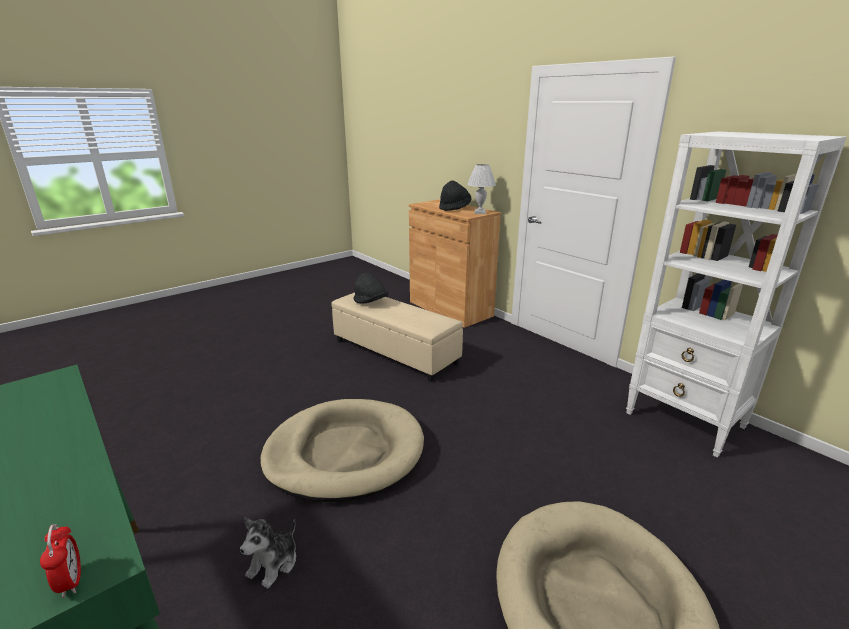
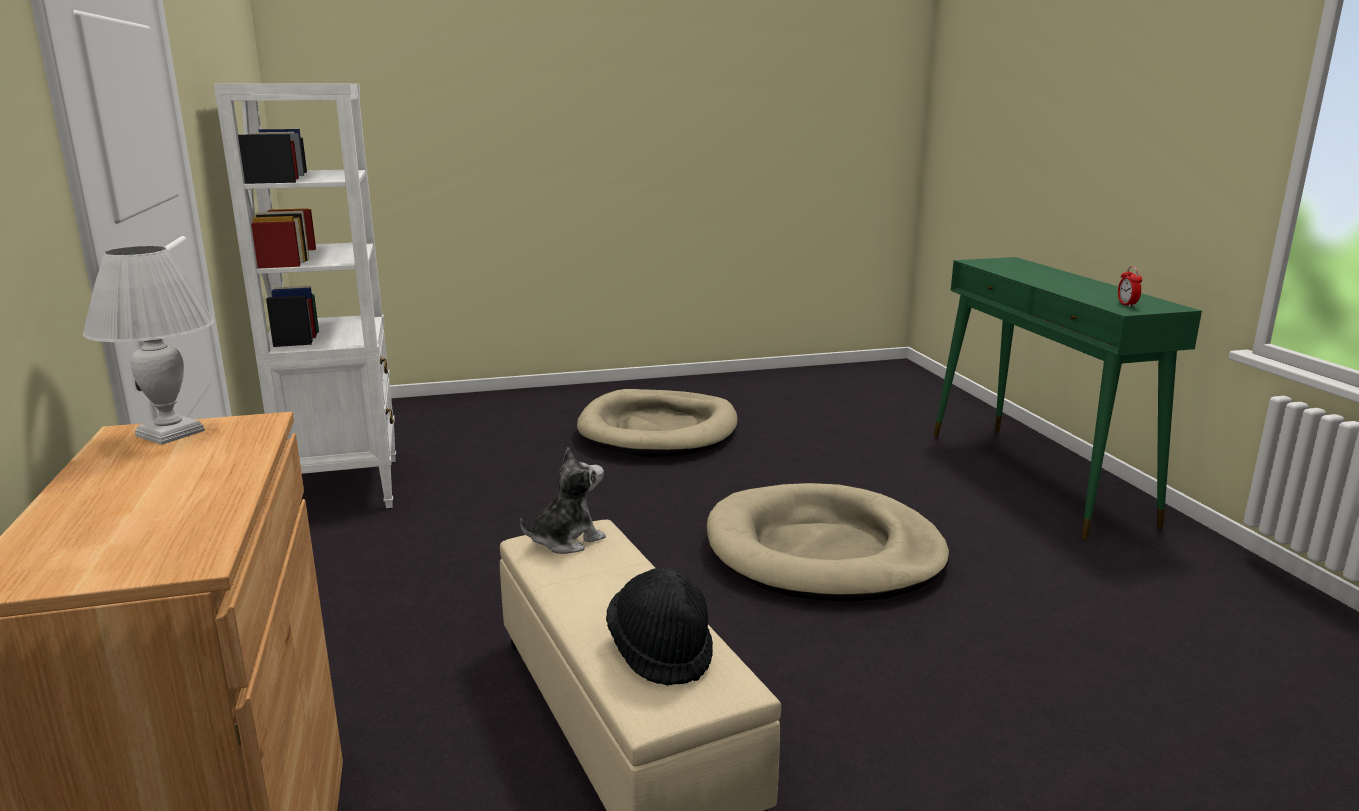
camera: 155 degrees left, 5 degrees down
alarm clock [40,524,81,598] -> alarm clock moved to [1118,266,1142,307]
plush toy [240,518,296,589] -> plush toy moved to [520,448,606,554]
black hat [439,180,471,211] -> none

